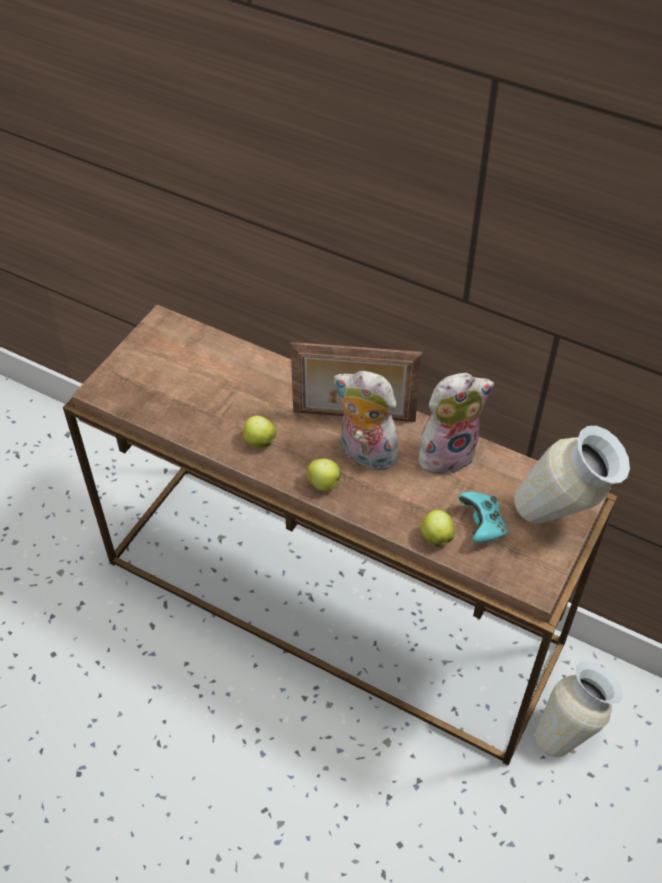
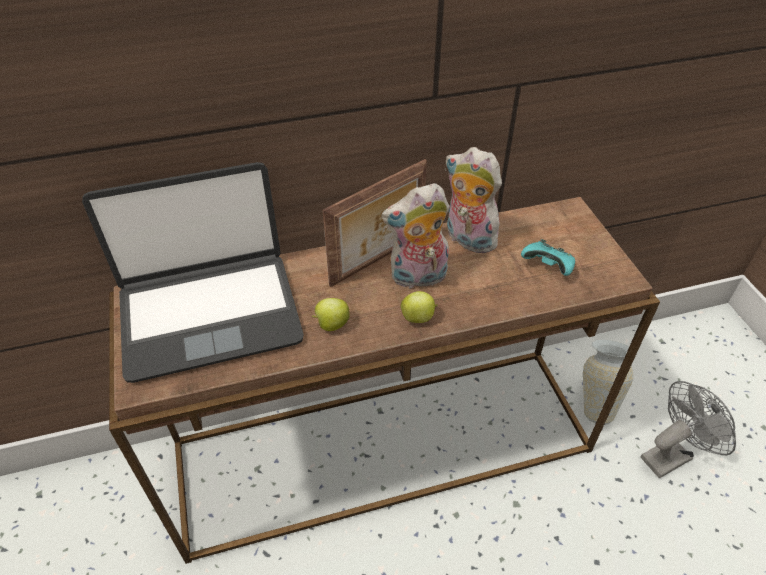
camera: 45 degrees left, 5 degrees down
plush toy [419,373,494,474] -> plush toy turned 75 degrees counterclockwise [446,147,502,253]
apple [420,510,455,546] -> none
vase [514,426,630,524] -> none
none -> laptop [82,162,304,383]
none -> grey fan [641,381,736,478]

